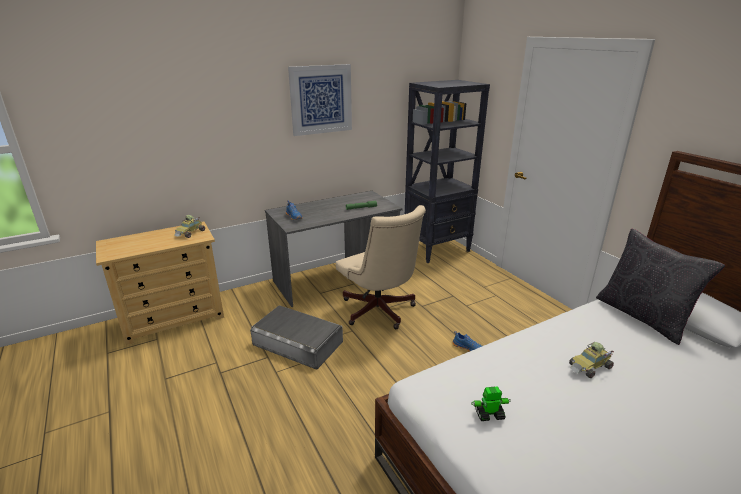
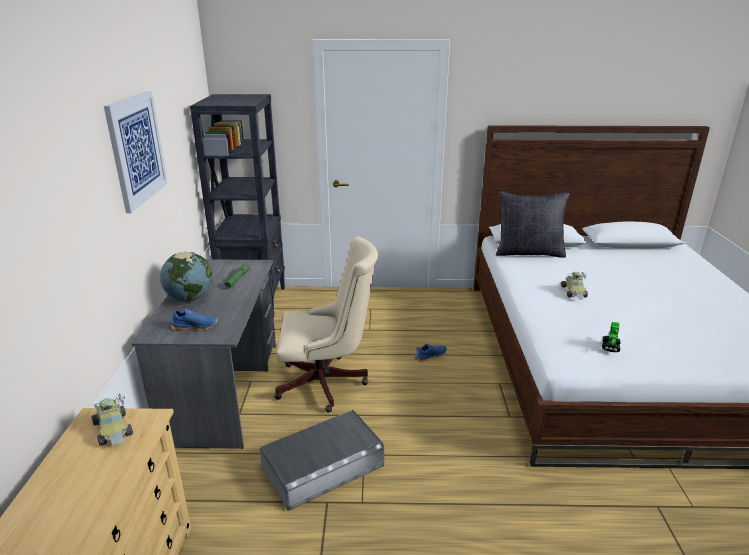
camera: 60 degrees left, 0 degrees up
none -> globe [160,252,212,302]

